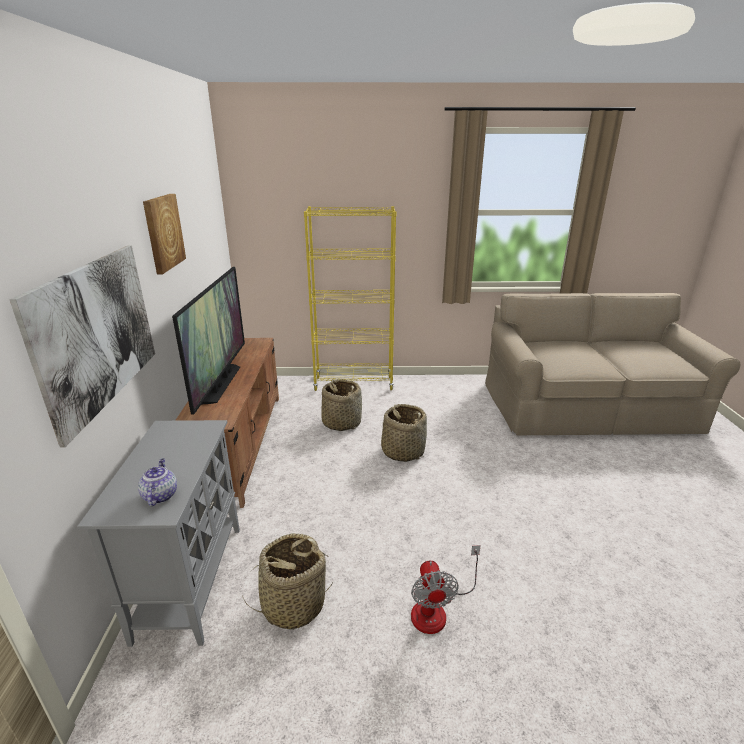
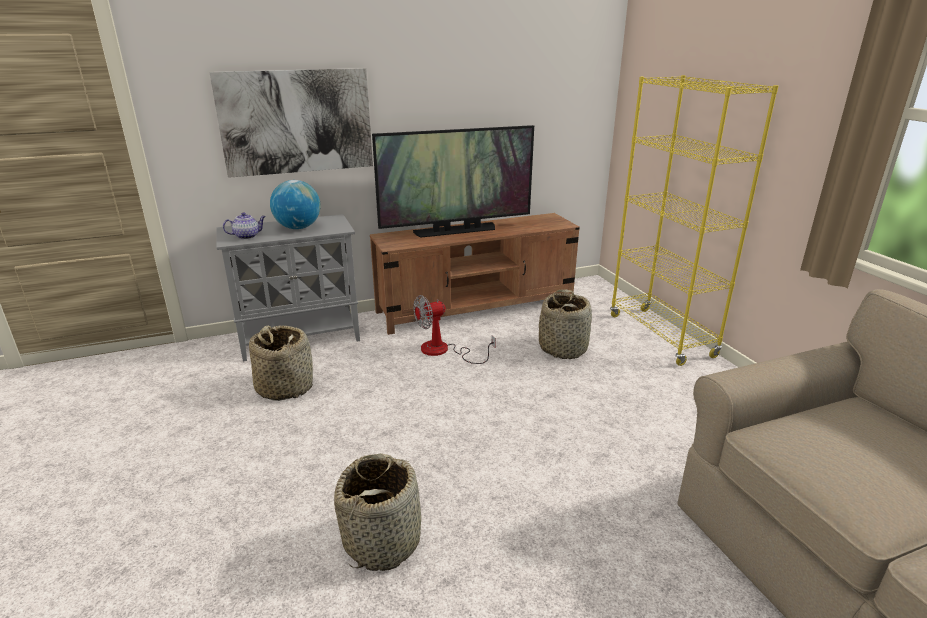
camera: 70 degrees right, 0 degrees up
picture [143,194,186,274] -> none
basket [381,404,427,462] -> basket moved to [334,454,421,571]
fan [411,545,481,634] -> fan moved to [413,295,496,364]
none -> globe [270,180,321,229]

